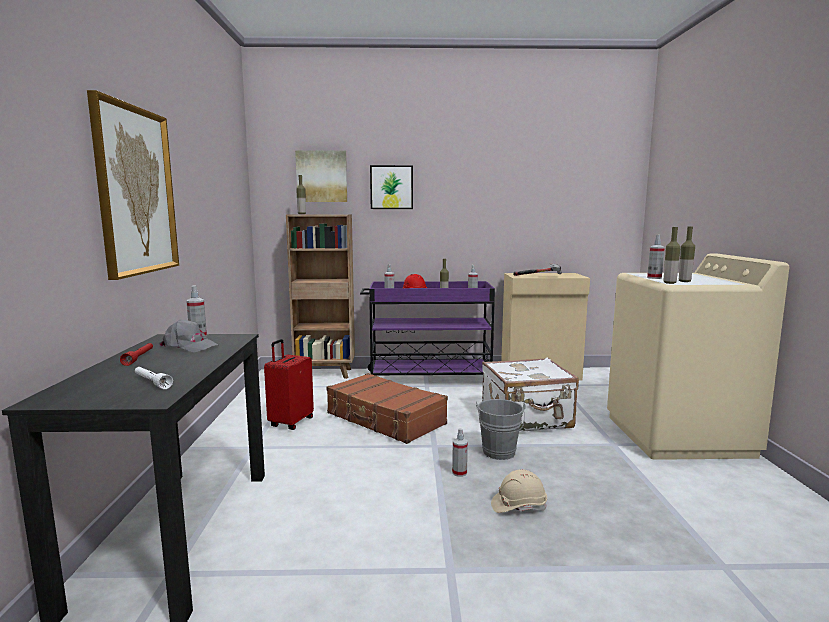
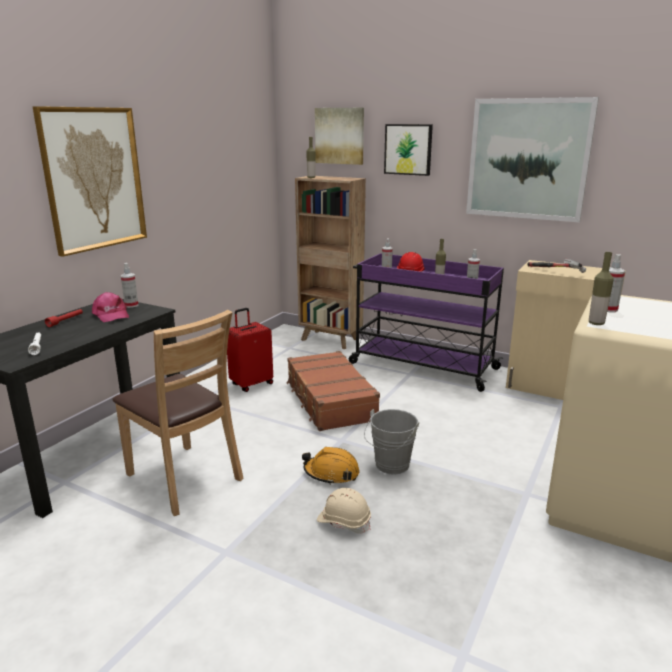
camera: 30 degrees right, 10 degrees up
grey cap [159,319,218,353] -> pink cap [92,292,129,322]
spray bottle [452,428,468,477] -> orange hard hat [302,447,360,485]
white suitcase [482,358,579,432] -> none
bottle [679,227,695,282] -> none
none -> brown chair [112,310,243,516]
none -> picture [466,97,599,222]

